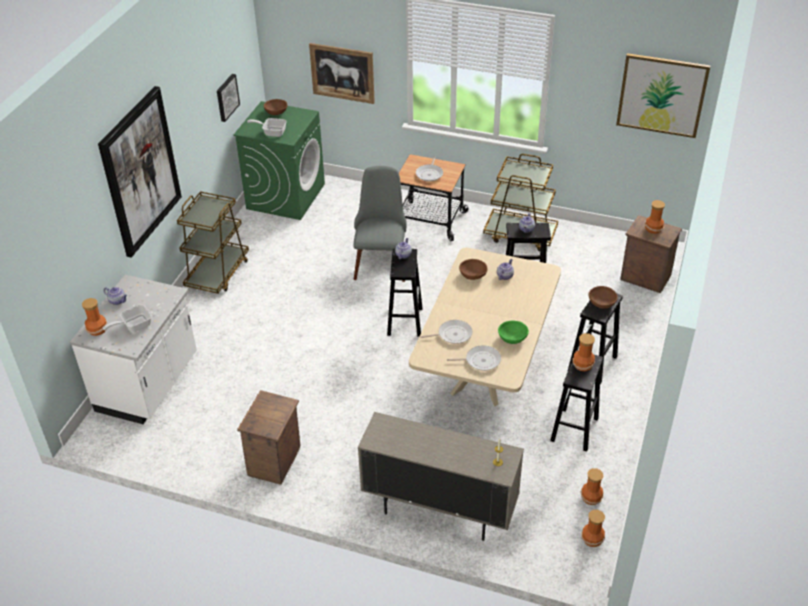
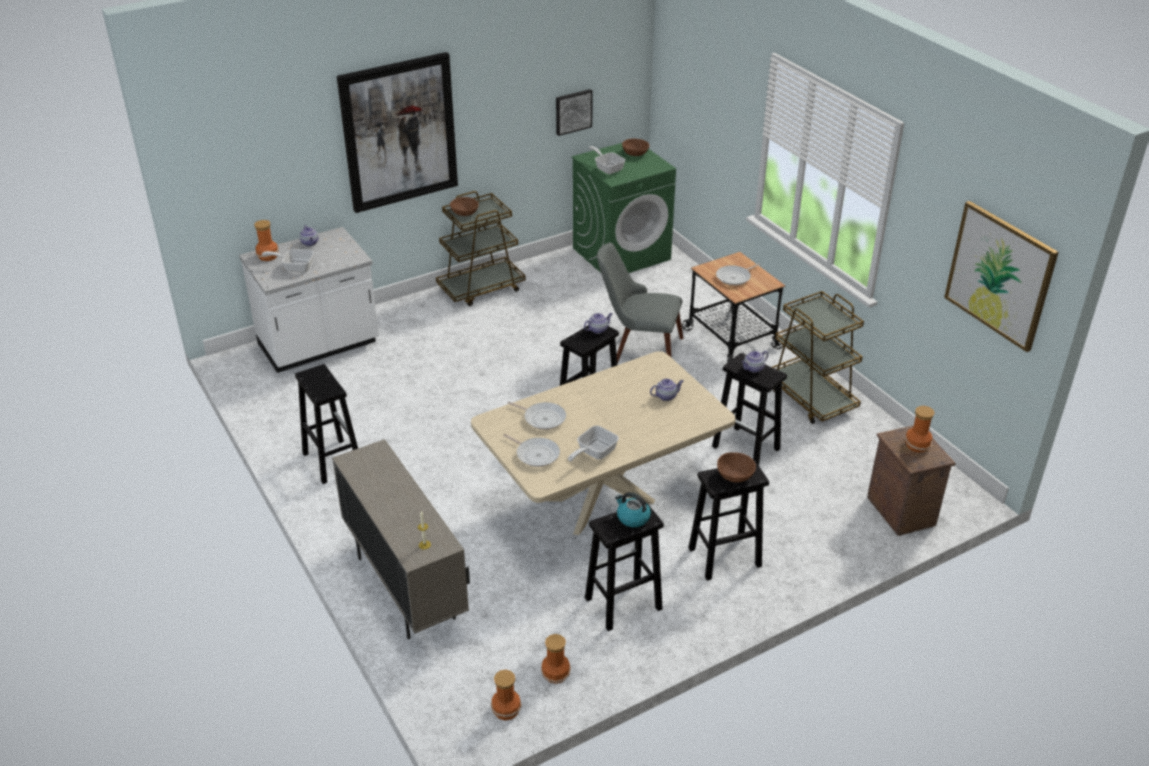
camera: 40 degrees right, 5 degrees down
crate [237,390,300,485] -> black stool [295,364,358,484]
picture [309,43,375,104] -> none
grey chair [353,166,407,282] -> grey chair turned 120 degrees counterclockwise [597,243,683,363]
brown bowl [459,259,487,280] -> brown bowl moved to [450,197,479,216]
green bowl [498,321,529,344] -> frying pan [568,426,619,461]
vase [573,333,595,371] -> kettle [615,492,651,527]

